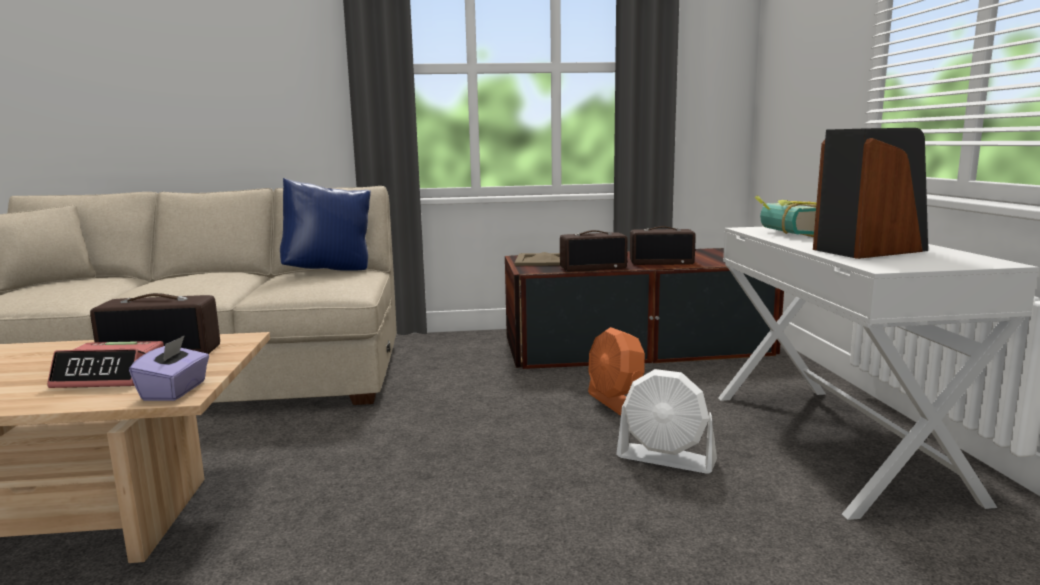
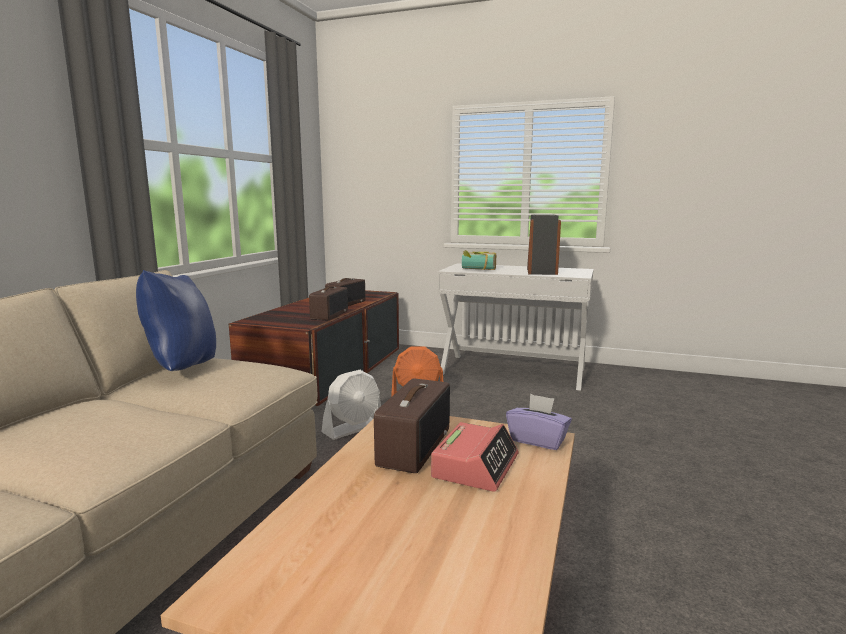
camera: 65 degrees left, 0 degrees up
beige tray [515,252,560,266] -> none
white fan [616,369,717,474] -> white fan moved to [322,370,381,440]

